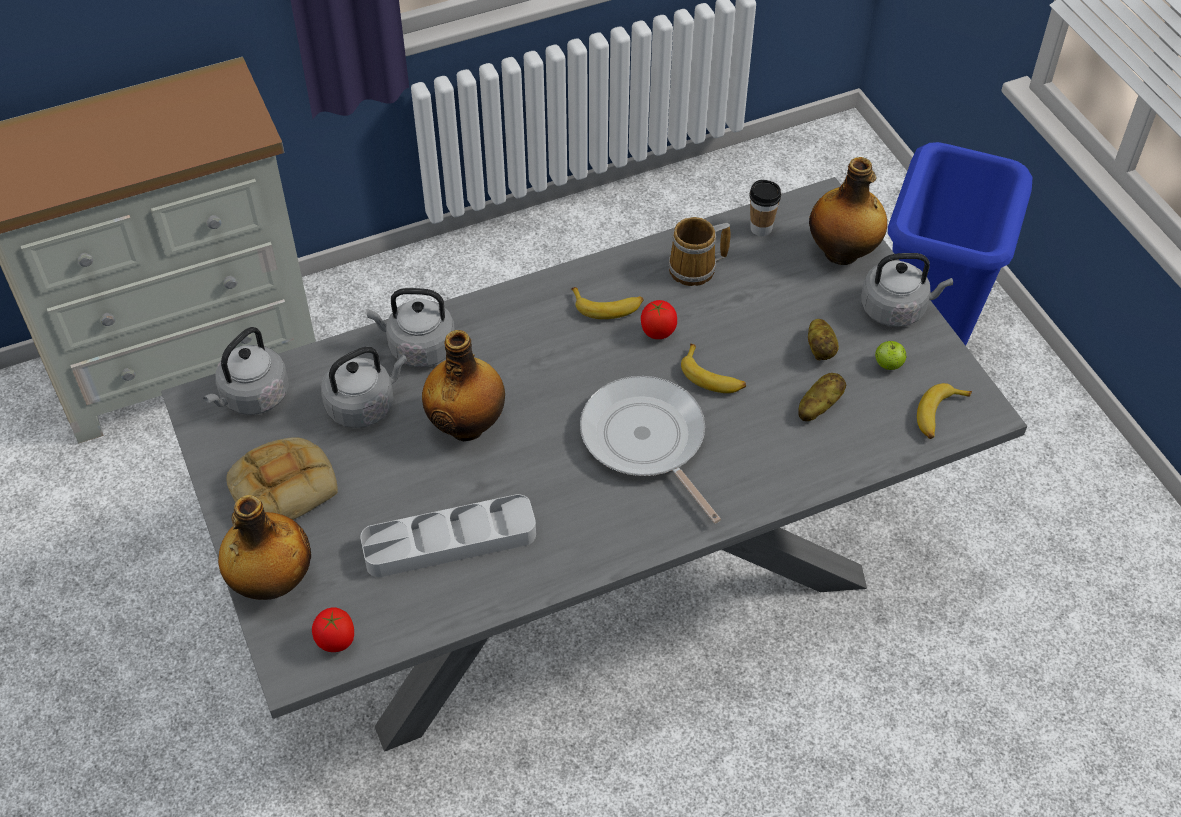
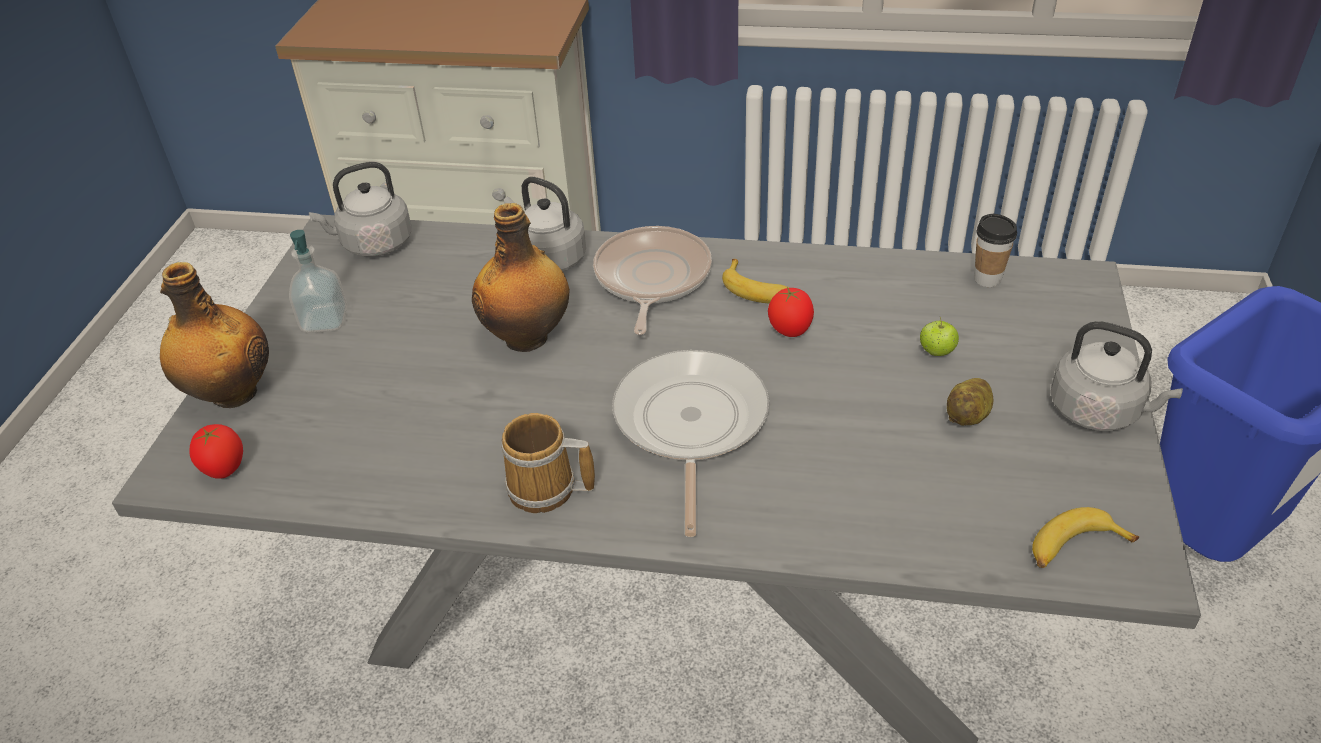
camera: 35 degrees right, 10 degrees down
bread [226,437,338,520] -> soap dispenser [289,230,347,333]
grey kettle [321,347,407,428] -> none
grey tray [360,494,536,577] -> none
mug [669,217,731,286] -> mug moved to [501,413,595,513]
banana [681,344,746,393] -> none
potato [798,373,846,421] -> none
bottle [809,157,887,265] -> none
apple [875,340,907,370] -> apple moved to [920,316,959,356]
none -> frying pan [593,226,712,335]

